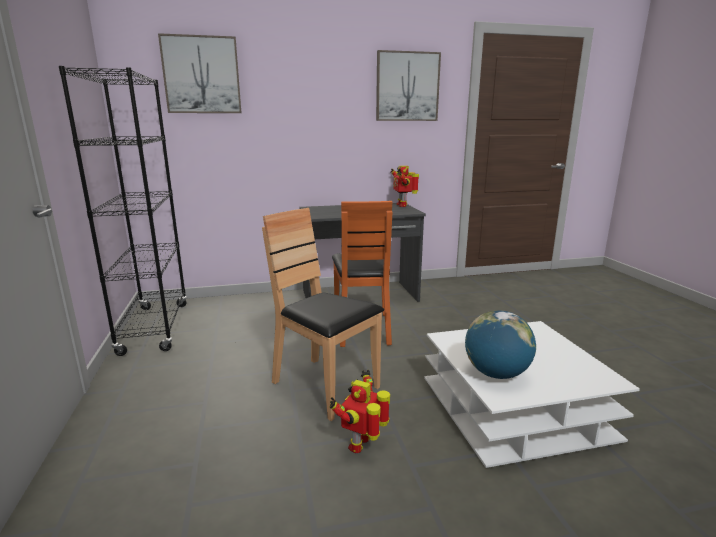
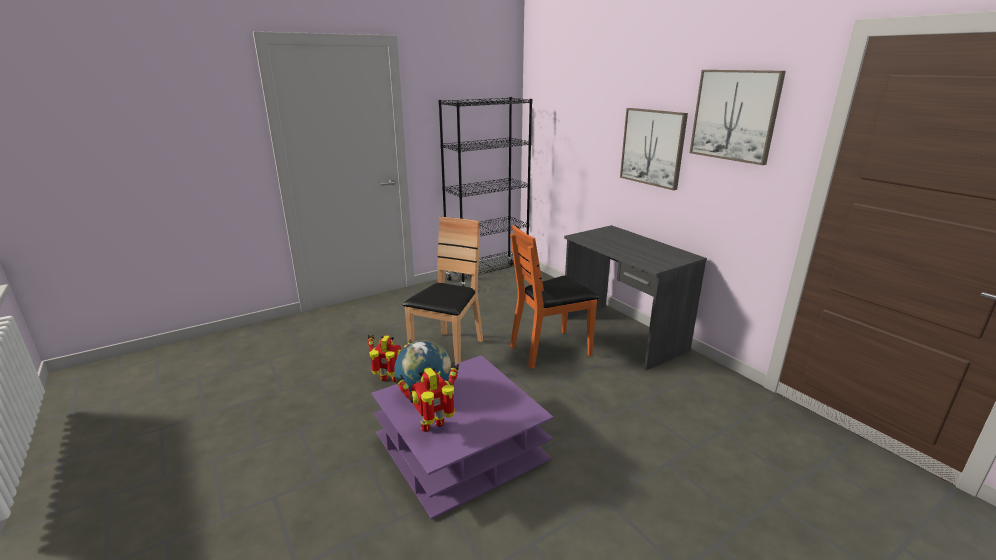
camera: 70 degrees right, 5 degrees up
picture [158,33,241,113] -> picture moved to [620,108,688,190]
toy robot [391,166,419,207] -> toy robot moved to [396,363,459,432]
white coffee table [424,321,640,468] -> purple coffee table [372,355,554,520]

